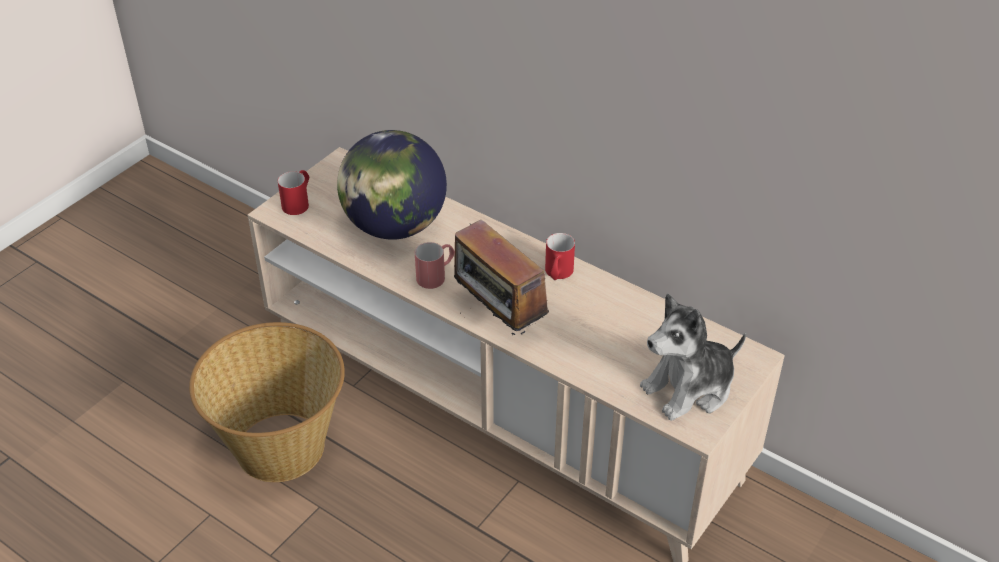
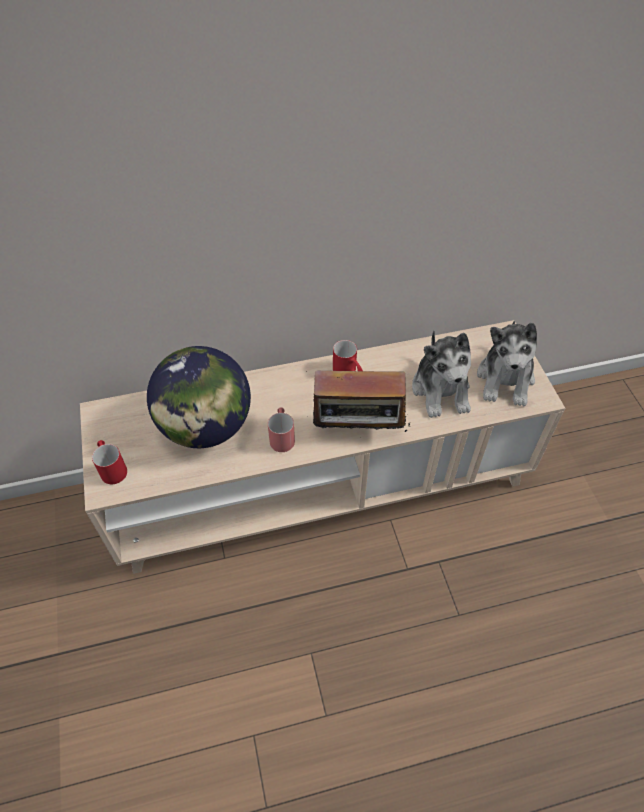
camera: 50 degrees left, 10 degrees up
basket [189,322,345,482] -> none
none -> plush toy [412,331,471,418]

